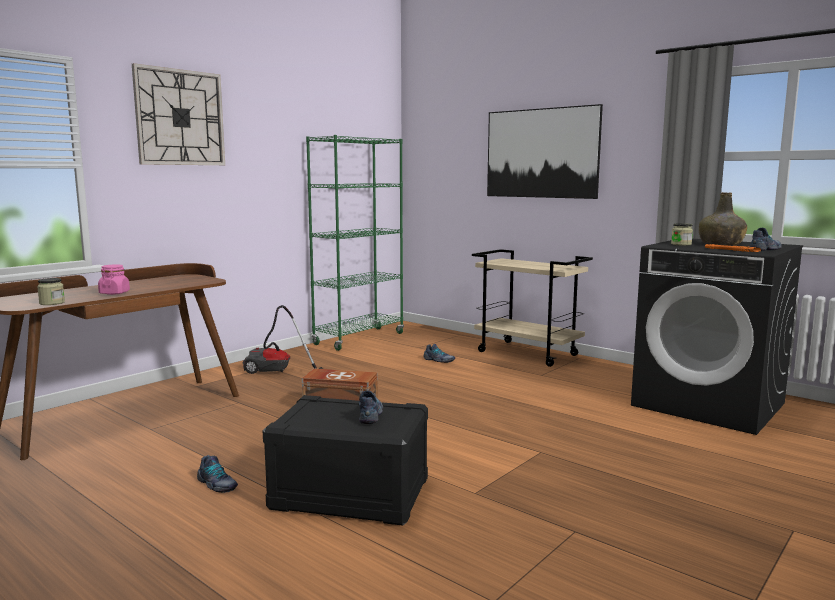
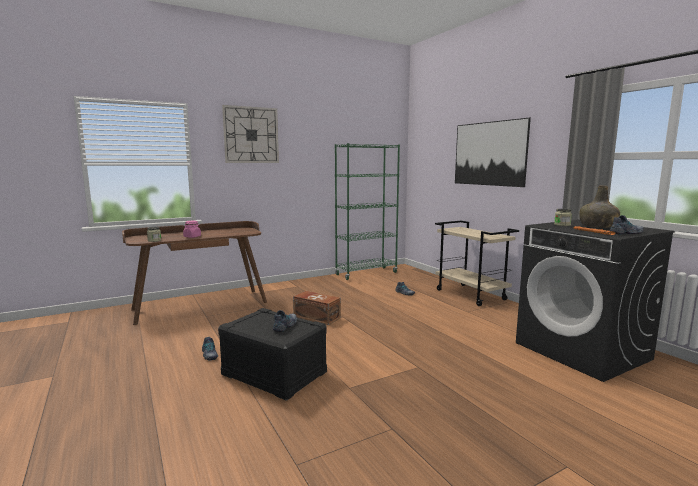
camera: 20 degrees right, 0 degrees up
vacuum cleaner [243,305,323,374] -> none

